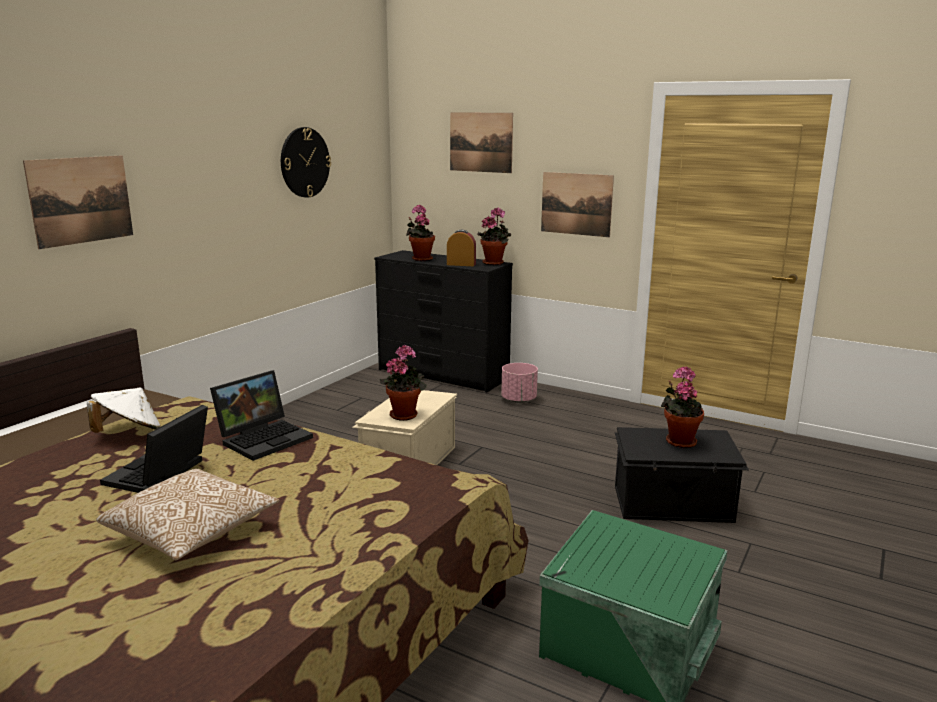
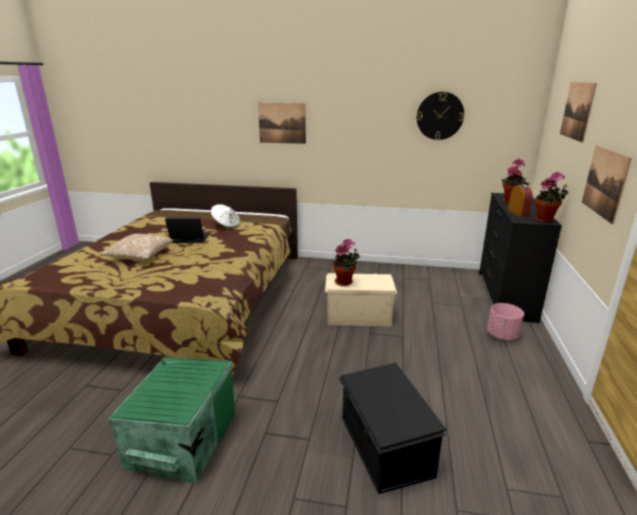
camera: 70 degrees right, 5 degrees up
laptop [210,370,313,461] -> none
potted plant [661,367,704,448] -> none

